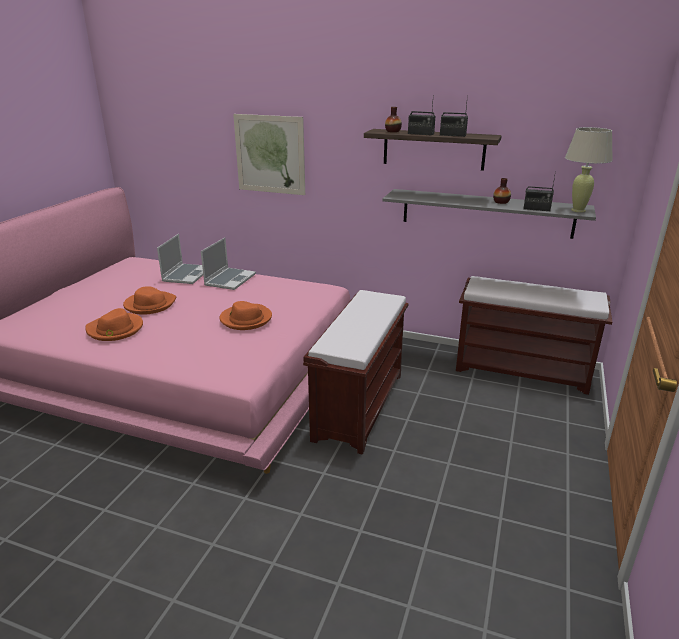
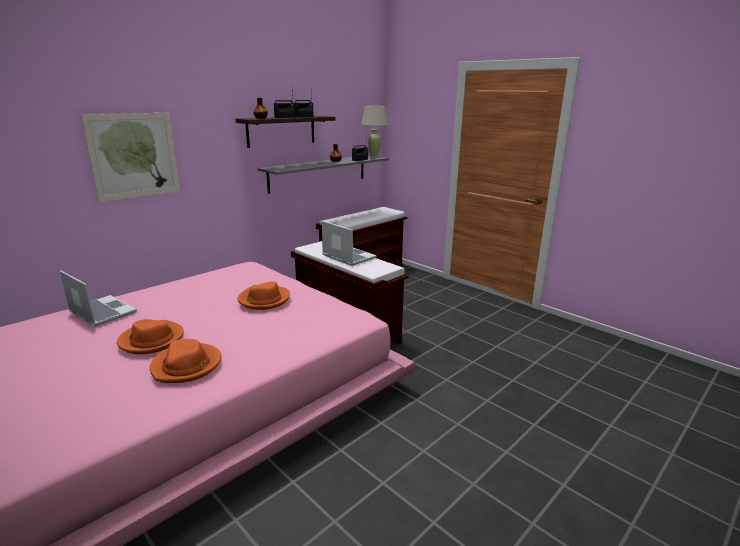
camera: 65 degrees left, 5 degrees down
laptop [201,237,256,290] -> laptop moved to [322,221,377,266]

